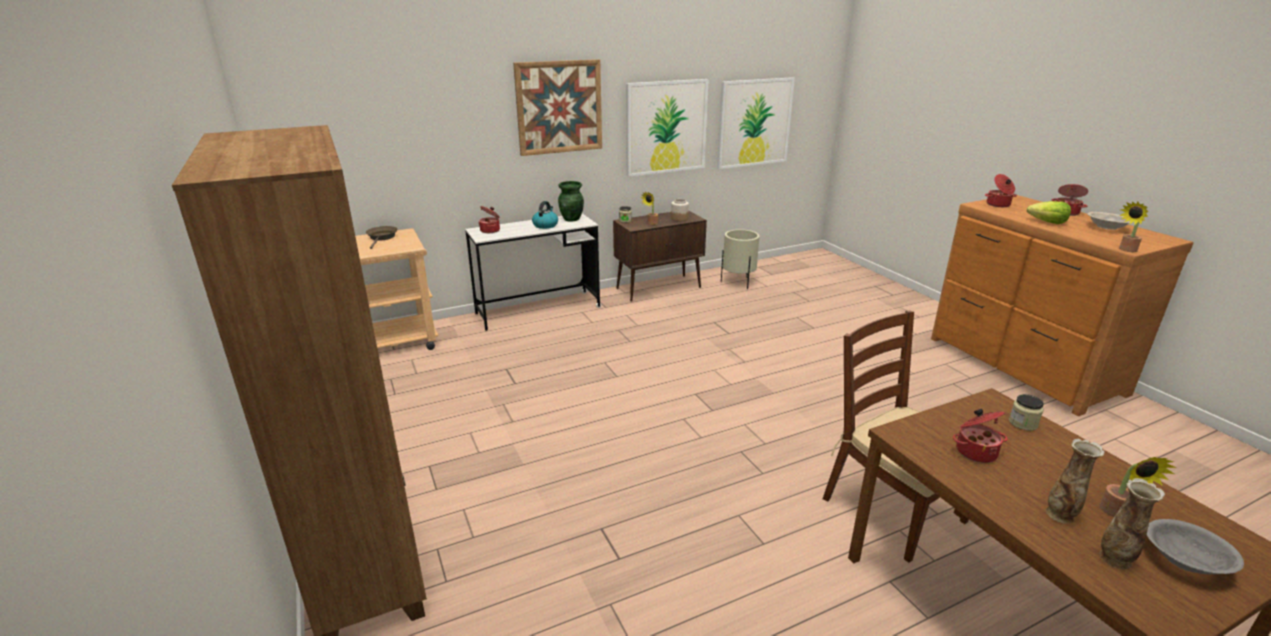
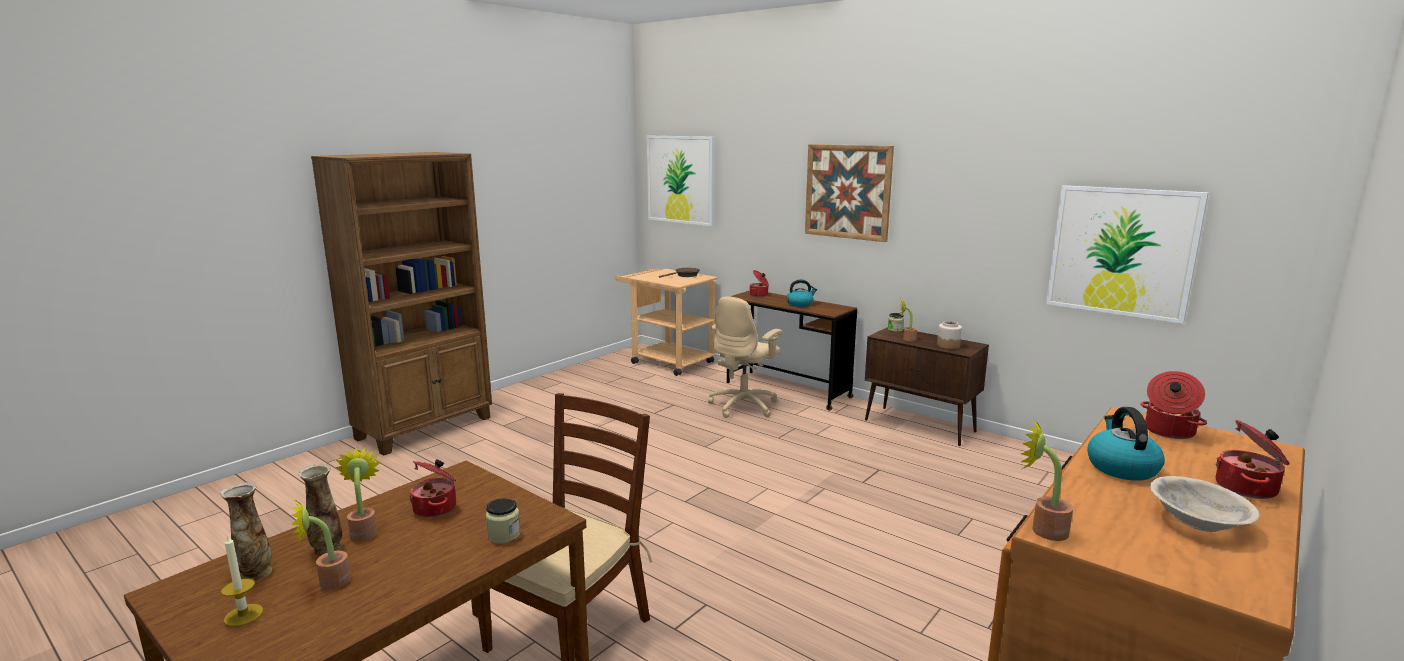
camera: 65 degrees right, 10 degrees down
white desk [465,213,601,331] -> brown desk [727,291,857,411]
green vase [558,181,584,222] -> none
picture [626,79,709,177] -> picture moved to [647,136,715,226]
beige planter [721,229,760,289] -> none
lettuce [1027,201,1071,224] -> kettle [1088,407,1165,481]
grey bowl [1147,519,1244,574] -> candle [221,534,263,627]
none -> potted plant [335,447,381,542]
none -> beige office chair [708,296,783,418]

